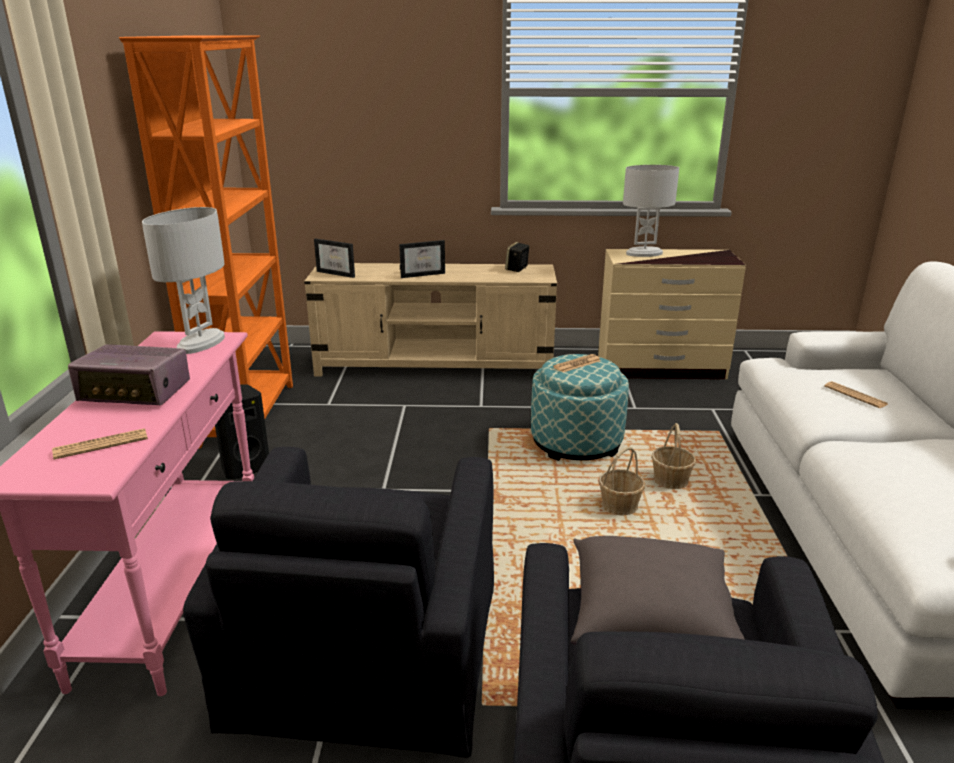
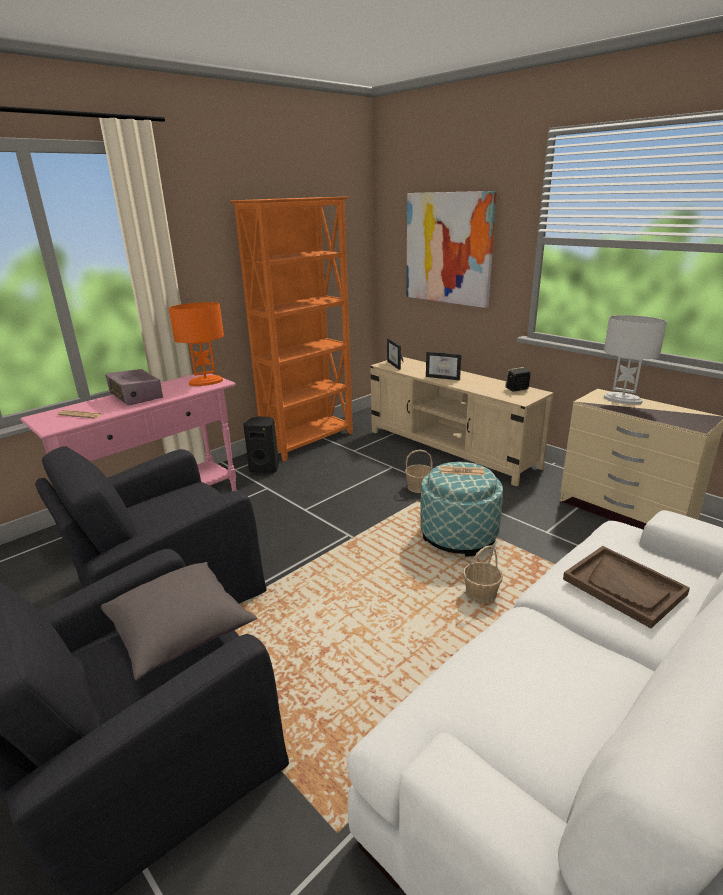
camera: 45 degrees right, 0 degrees up
white table lamp [142,207,225,354] -> orange table lamp [169,302,224,386]
basket [599,447,645,515] -> basket moved to [405,450,433,493]
newspaper [825,381,888,408] -> brown tray [563,546,690,628]
none -> picture [406,191,497,308]

